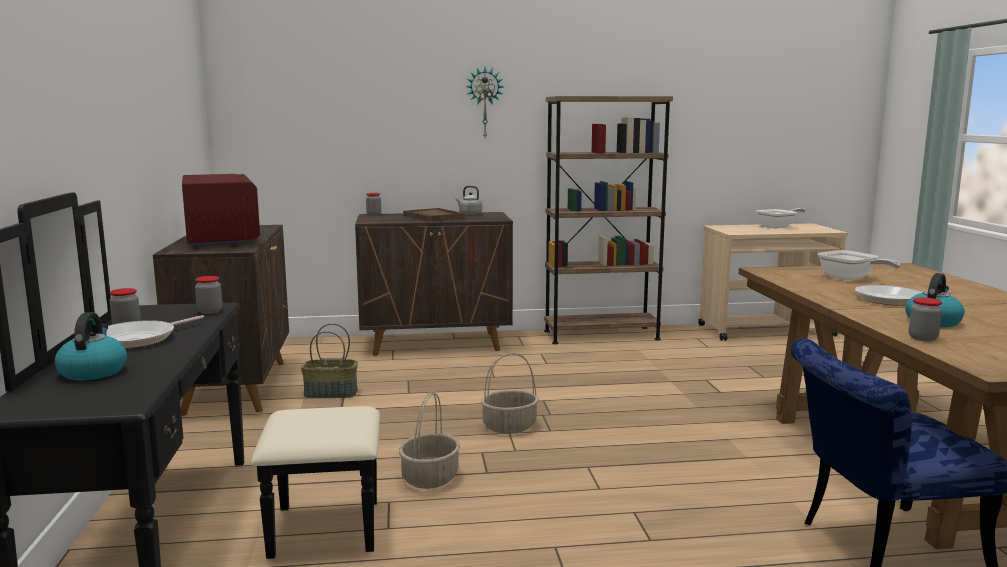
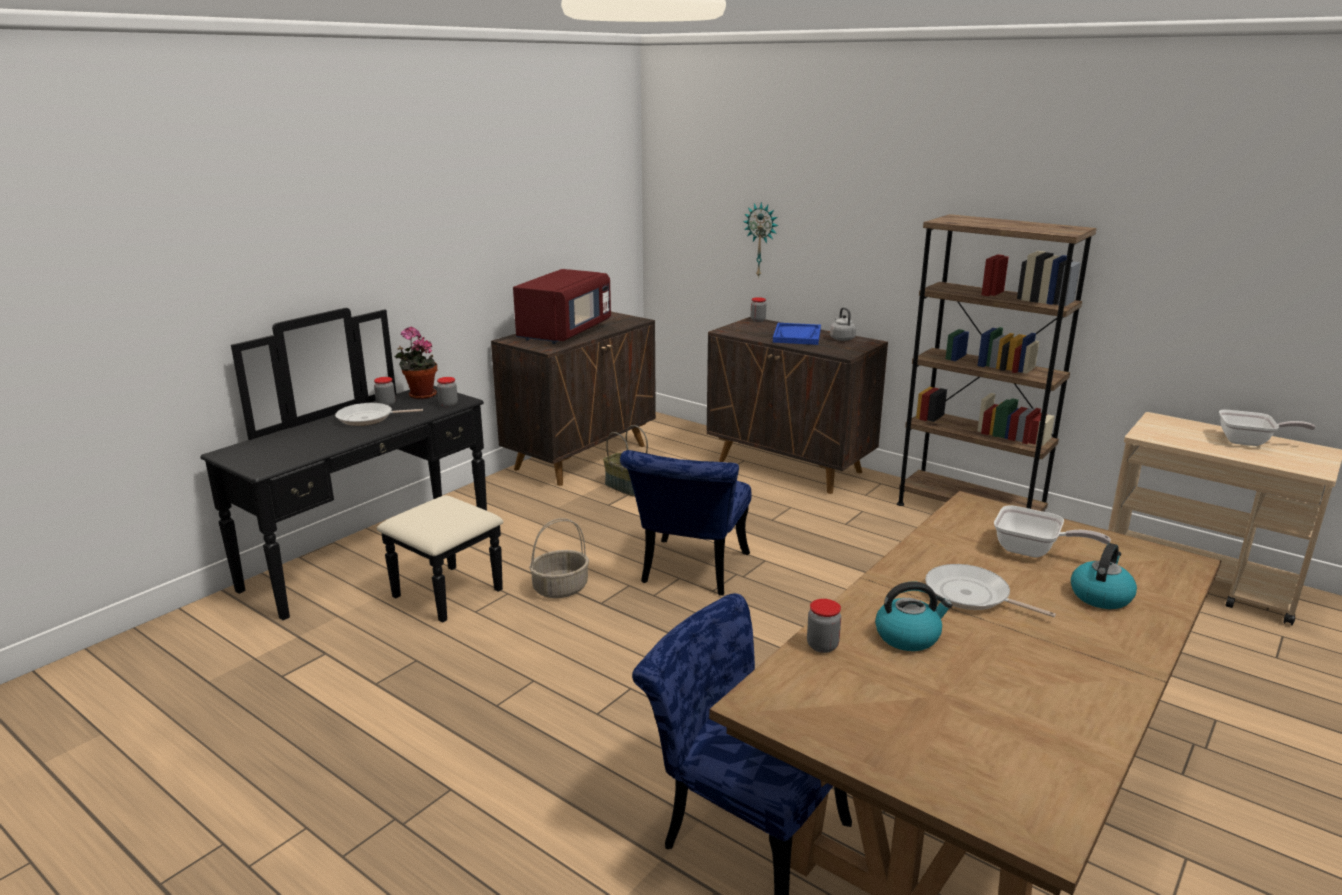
camera: 45 degrees right, 10 degrees up
kettle [55,312,127,380] -> kettle moved to [1071,543,1137,609]
brown tray [403,208,465,222] -> blue tray [773,323,821,345]
wall clock [465,67,504,138] -> wall clock moved to [743,202,778,278]
basket [481,353,539,434] -> blue chair [620,450,751,595]
frying pan [818,250,901,280] -> frying pan turned 75 degrees counterclockwise [994,505,1111,557]
none -> potted plant [394,326,437,399]

